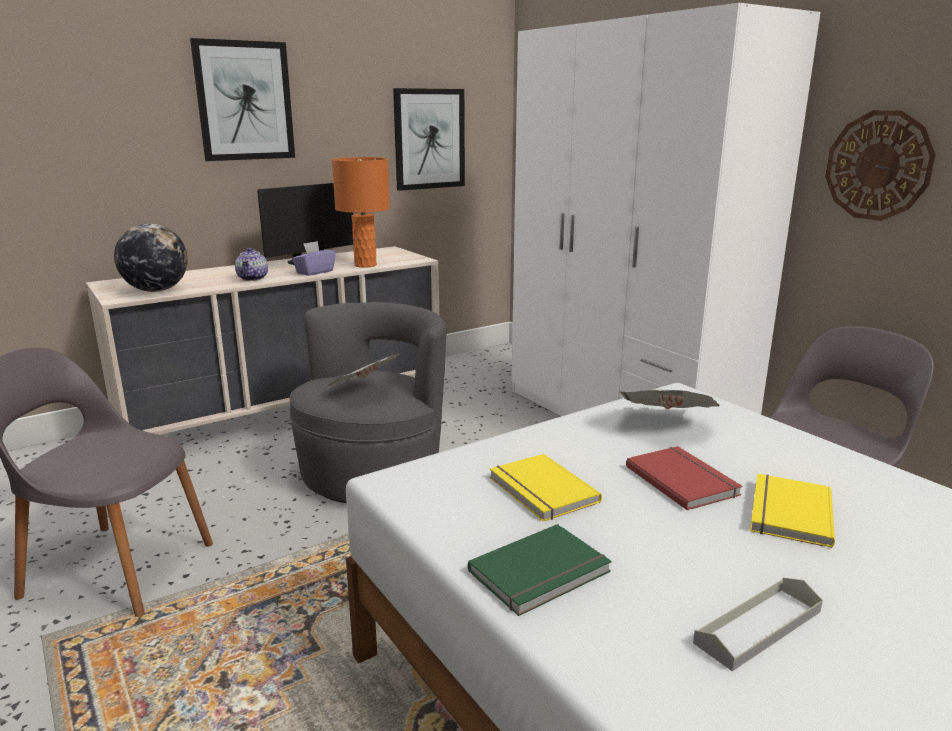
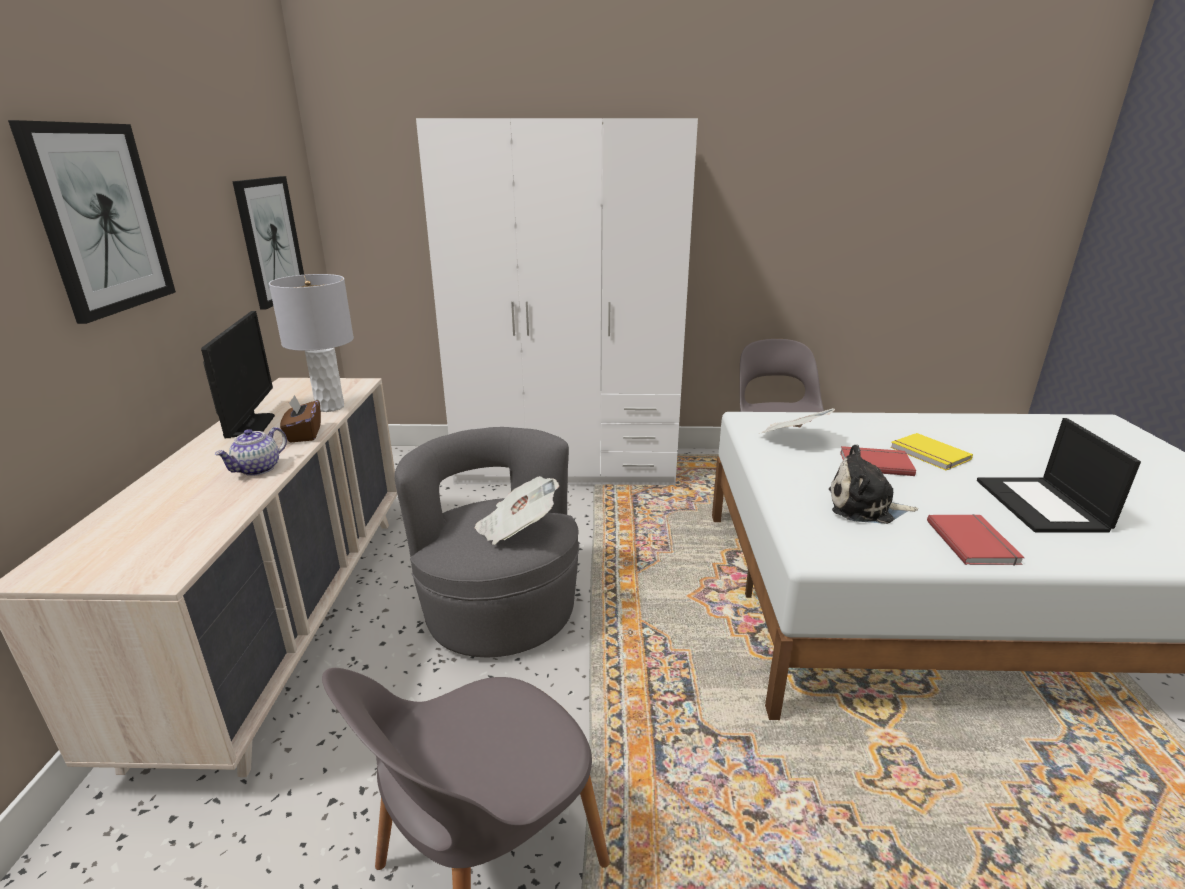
camera: 55 degrees left, 5 degrees up
globe [114,224,188,292] -> none
teapot [235,248,268,281] -> teapot turned 90 degrees clockwise [215,427,287,476]
purple tissue box [292,241,336,276] -> brown tissue box [280,395,321,443]
orange table lamp [332,157,390,268] -> grey table lamp [269,274,354,412]
green book [468,524,612,616] -> red book [927,514,1025,565]
yellow book [490,454,602,522] -> plush toy [829,445,918,524]
grey tray [693,578,823,671] -> laptop [977,418,1141,533]
wall clock [825,110,936,221] -> none

